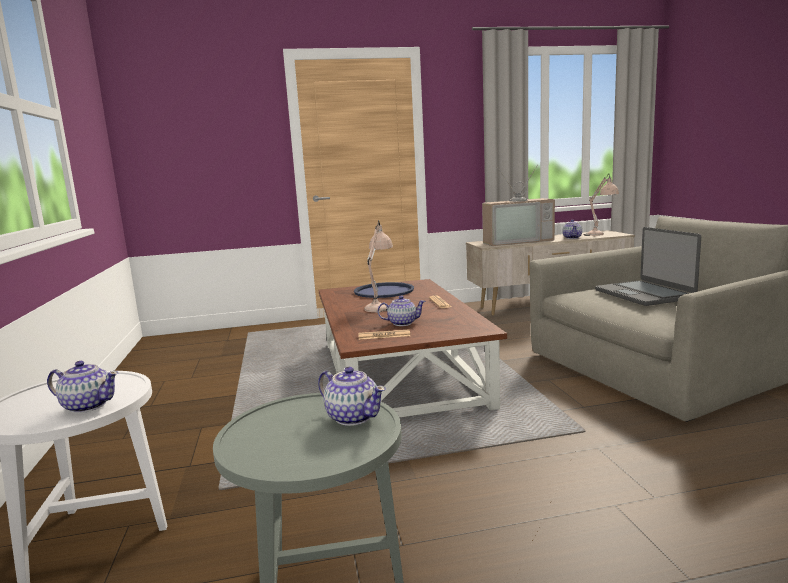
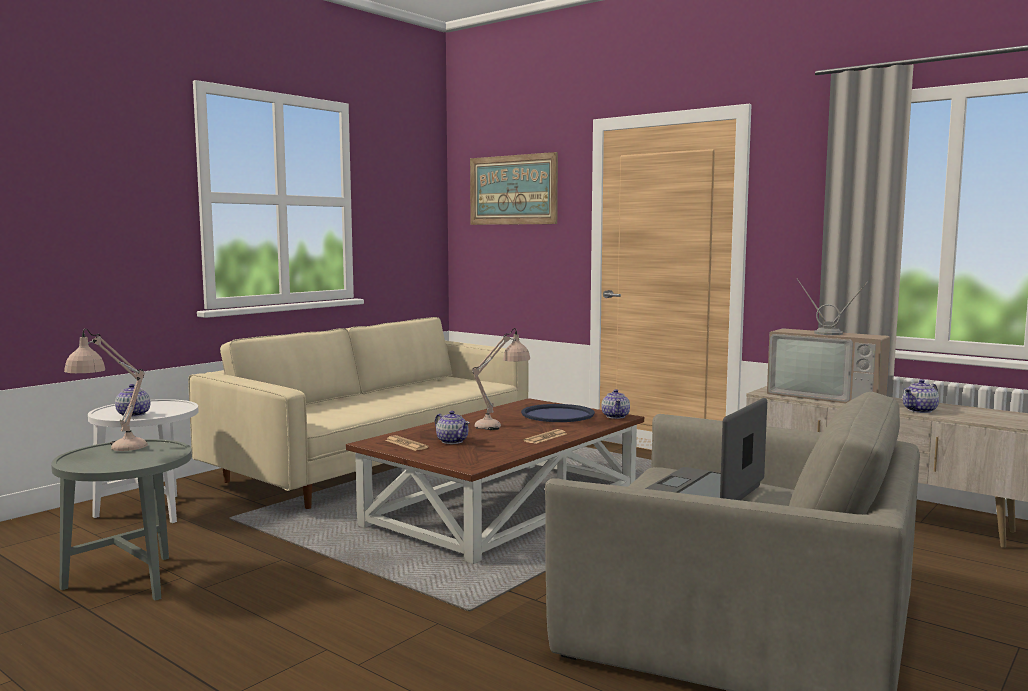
camera: 50 degrees right, 5 degrees down
teapot [318,367,386,426] -> teapot moved to [601,389,630,419]
beige table lamp [584,174,619,236] -> beige table lamp moved to [64,329,148,451]
none -> beige sofa [188,317,529,509]
none -> picture [470,152,558,225]

